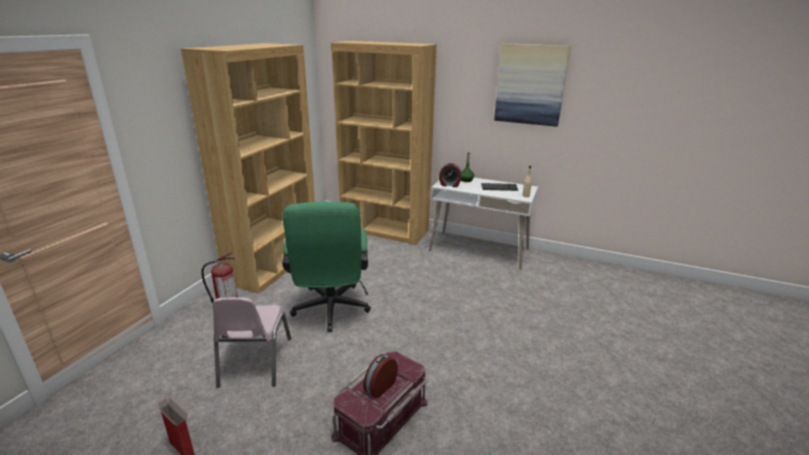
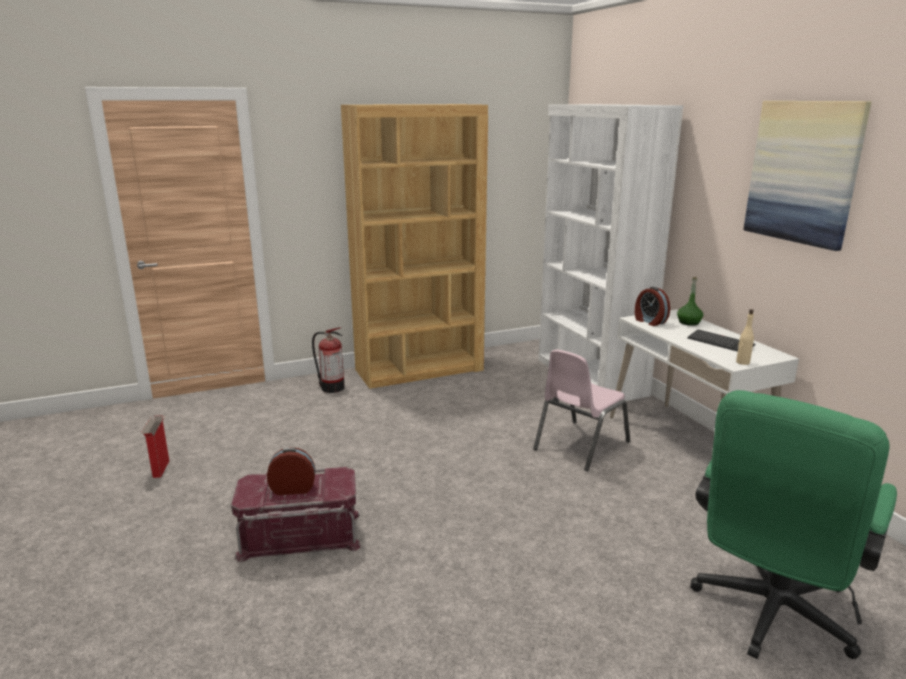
camera: 45 degrees right, 5 degrees down
pink chair [213,297,291,388] -> pink chair moved to [533,350,630,471]
green office chair [282,202,371,332] -> green office chair moved to [691,390,897,659]
brown bookcase [331,41,437,245] -> white bookcase [538,104,683,401]

